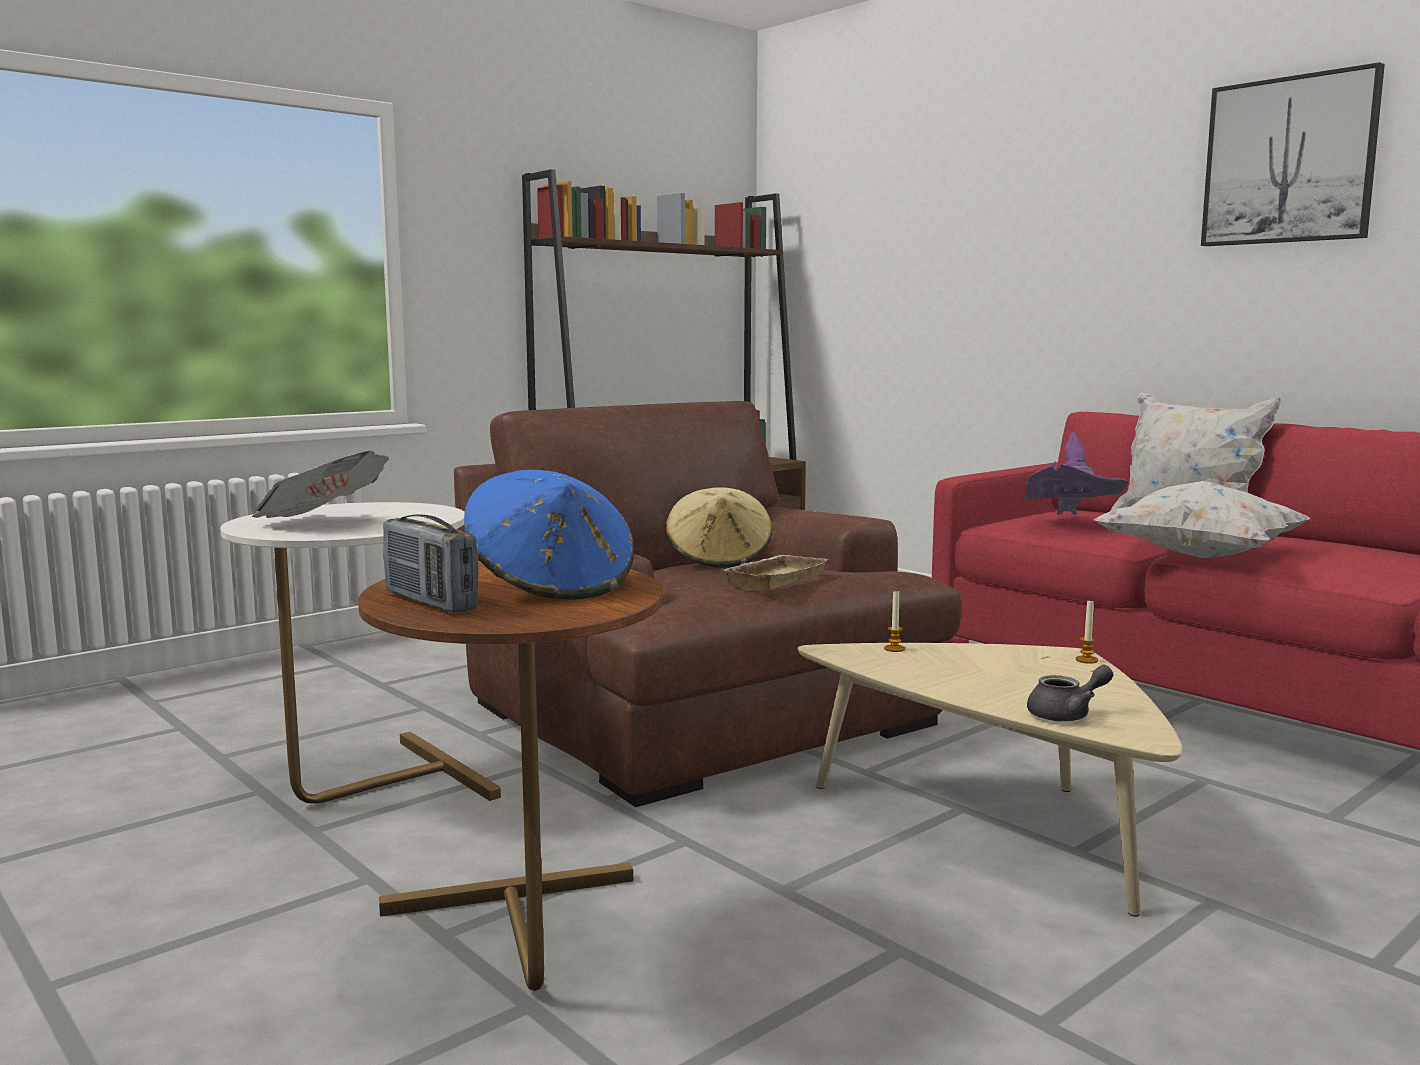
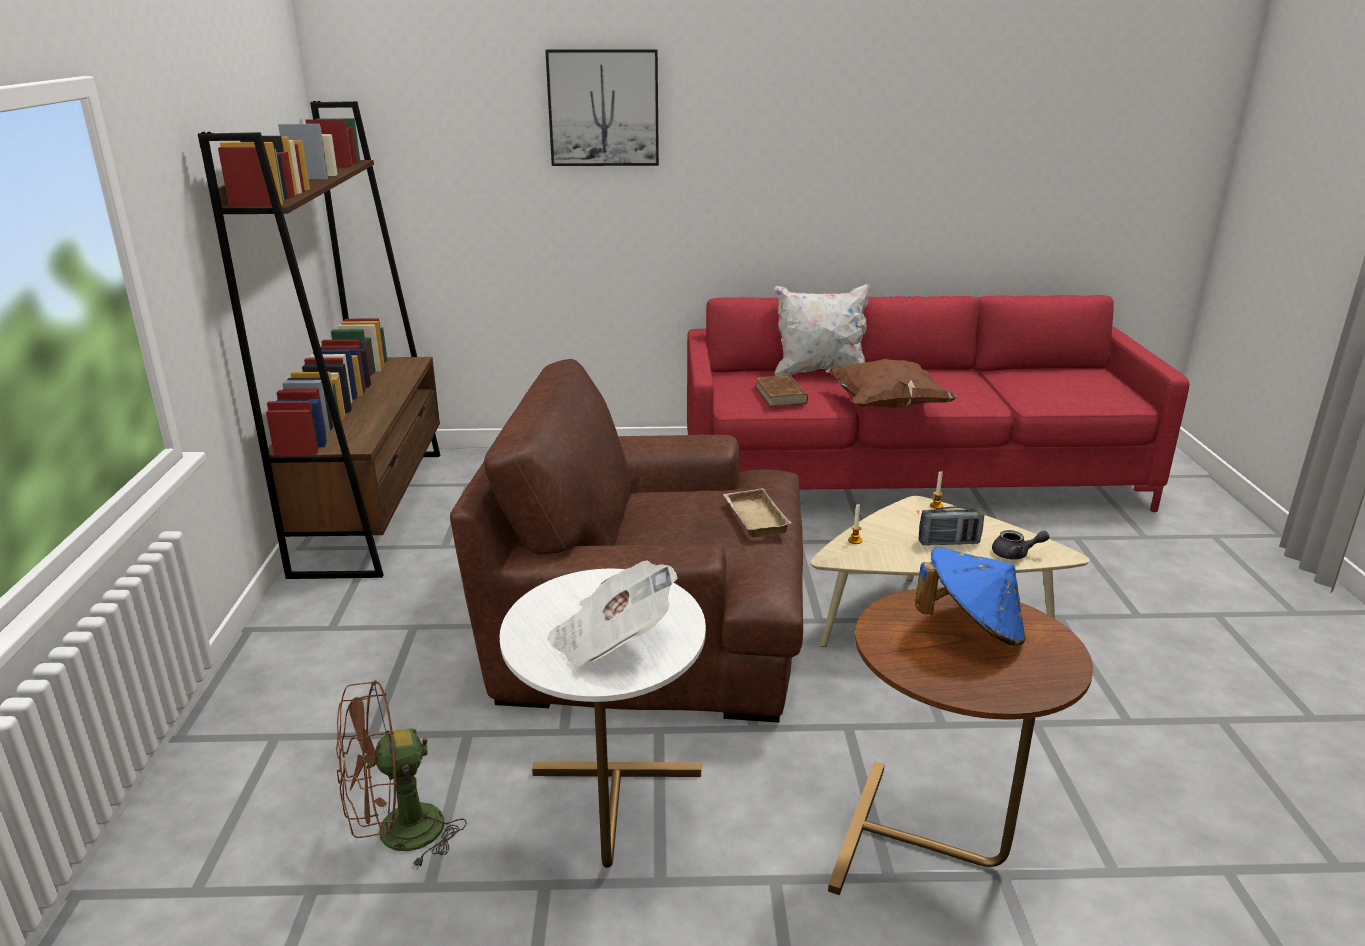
camera: 50 degrees left, 15 degrees up
radio [383,514,479,612] -> radio moved to [919,506,984,546]
beige hat [665,487,772,568] -> none
purple hat [1025,432,1128,515] -> brown book [755,375,808,407]
grey teapot [1027,665,1113,722] -> grey teapot turned 75 degrees clockwise [992,530,1050,560]
white pillow [1094,481,1311,558] -> brown pillow [825,359,958,408]
picture [1201,62,1385,246] -> picture moved to [545,49,659,166]
none -> brown fan [336,680,467,869]

